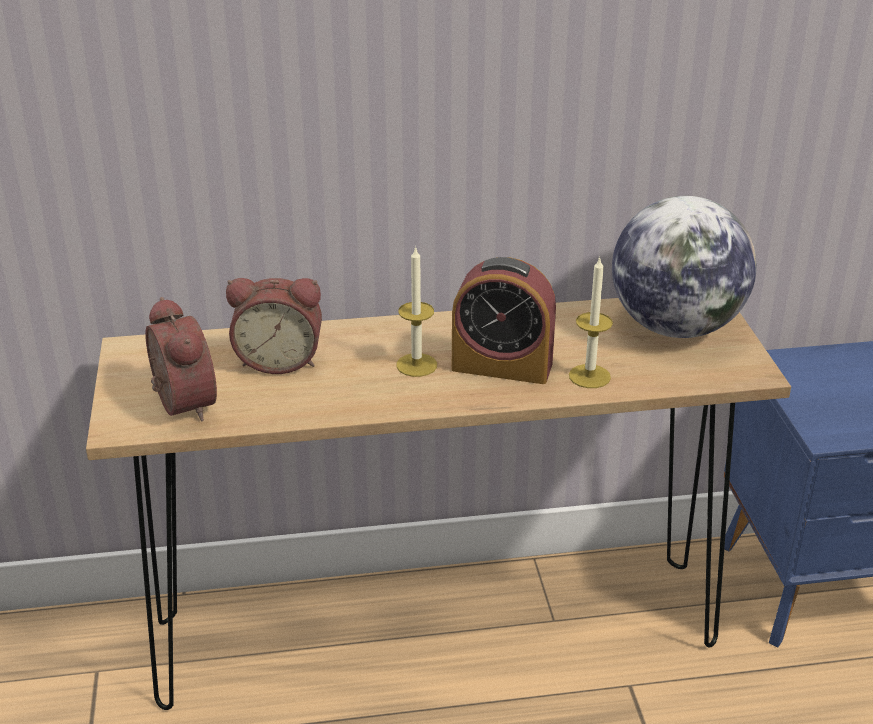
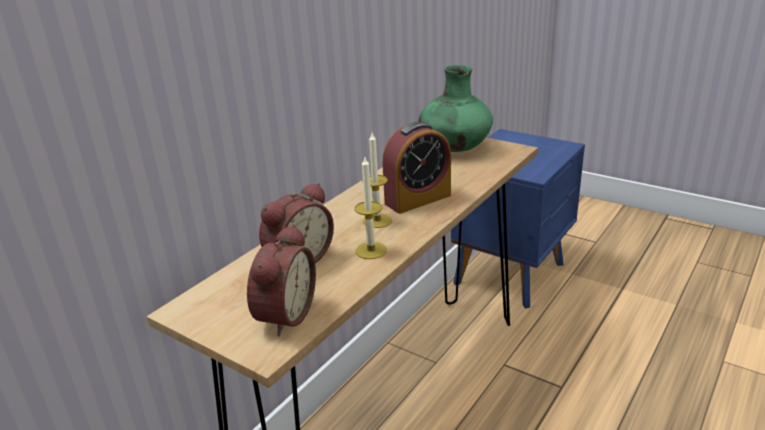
camera: 45 degrees left, 5 degrees down
alarm clock [145,297,217,422] -> alarm clock turned 90 degrees clockwise [247,224,316,336]
candle [569,256,613,388] -> candle moved to [355,157,387,259]
globe [612,196,757,338] -> green vase [419,65,493,152]

